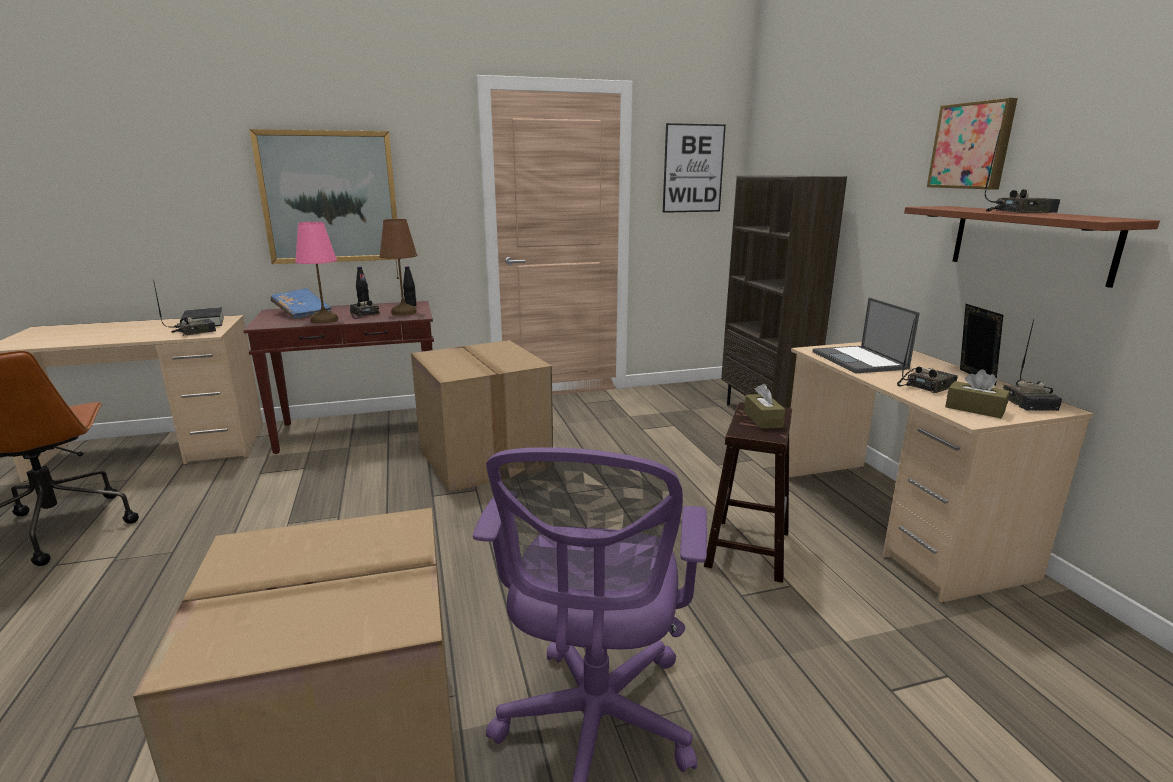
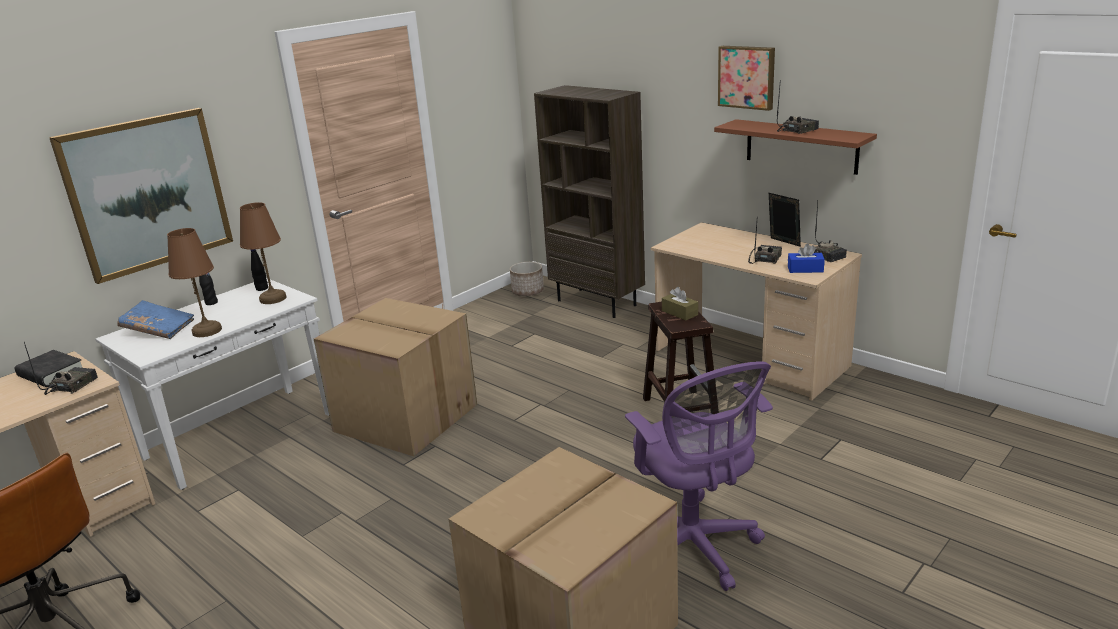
camera: 30 degrees left, 5 degrees up
brown console table [243,301,434,454] -> white console table [95,278,329,490]
pink table lamp [295,222,338,324] -> brown table lamp [167,228,222,337]
radio [350,272,380,319] -> none
picture [663,123,726,213] -> none
laptop [812,297,920,373] -> none
brown tissue box [945,369,1010,418] -> blue tissue box [788,243,825,273]
none -> planter [510,262,544,296]

